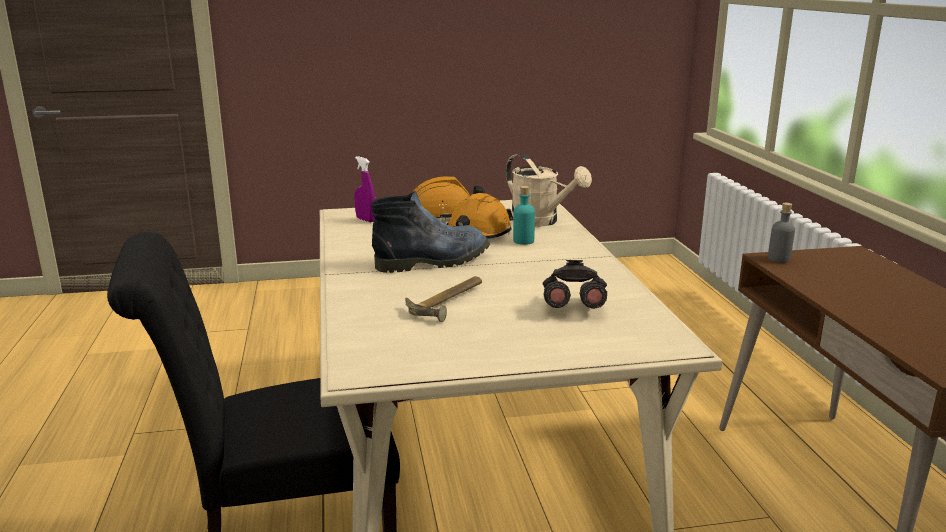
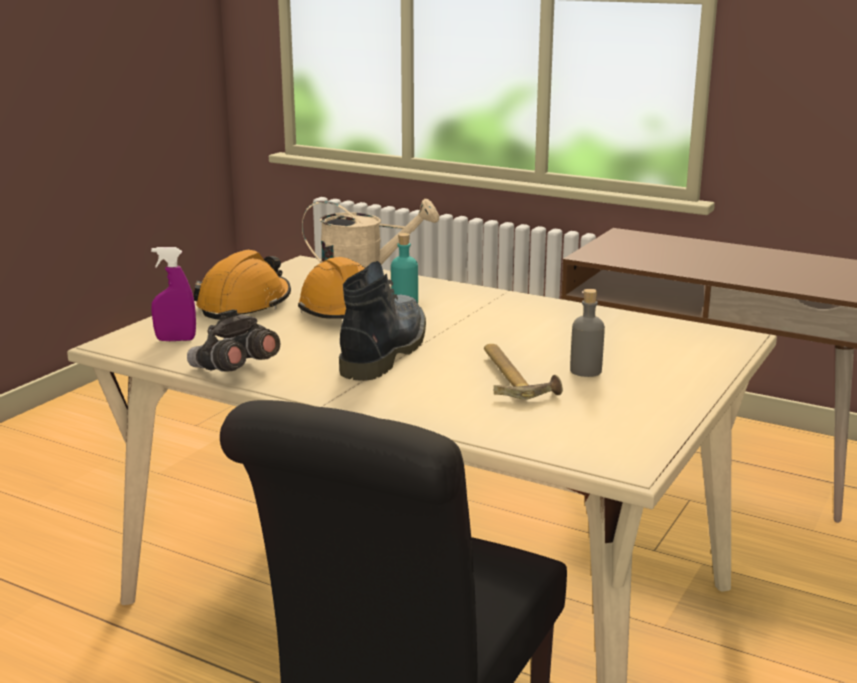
camera: 50 degrees left, 0 degrees up
grey binoculars [542,260,607,309] -> grey binoculars moved to [187,310,280,371]
grey bottle [768,203,795,263] -> grey bottle moved to [570,289,605,377]

